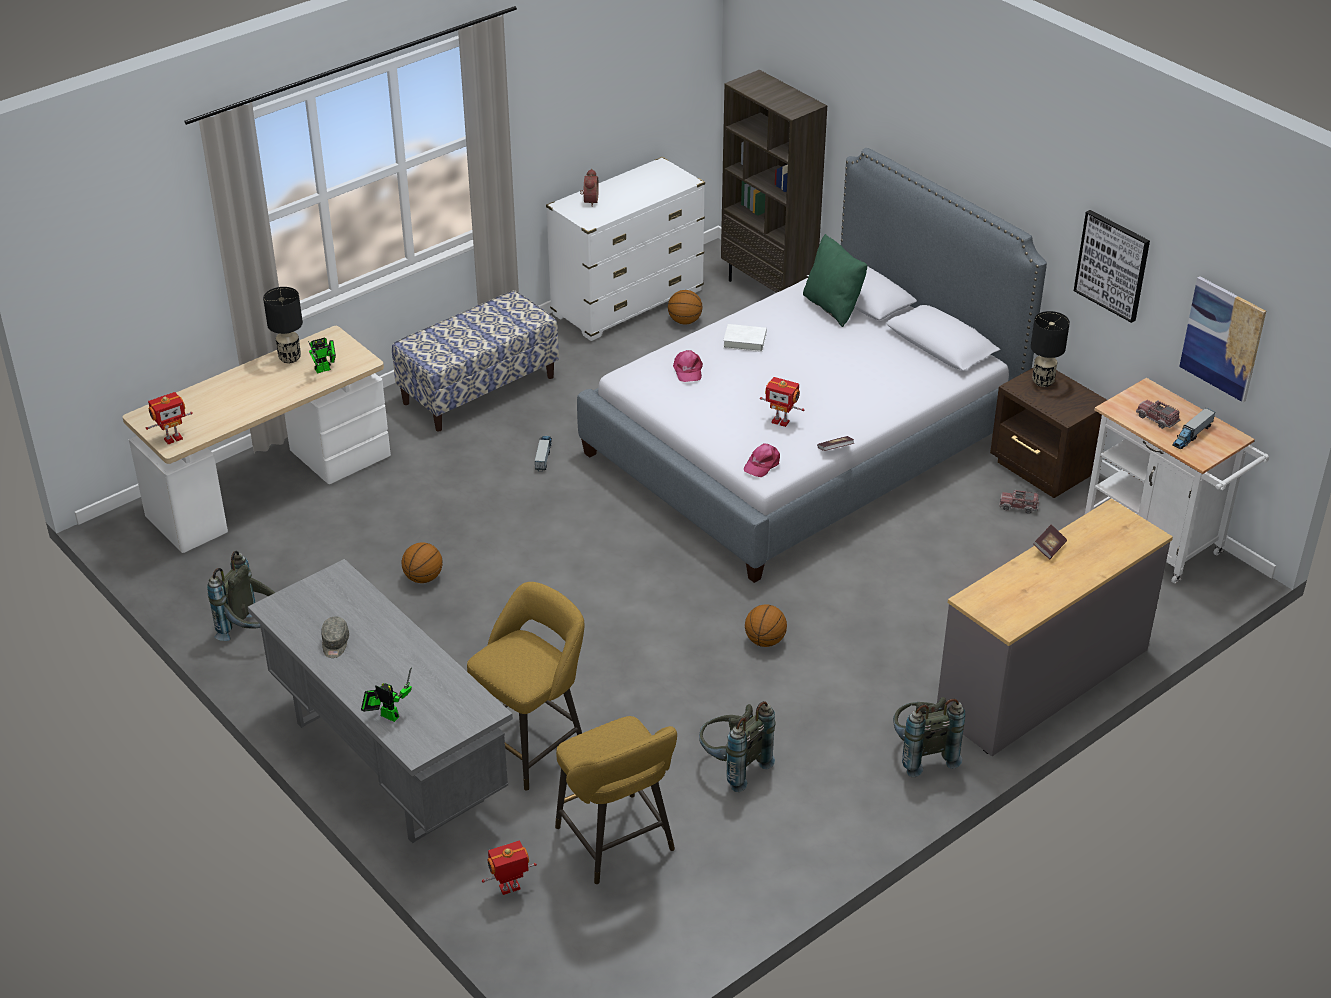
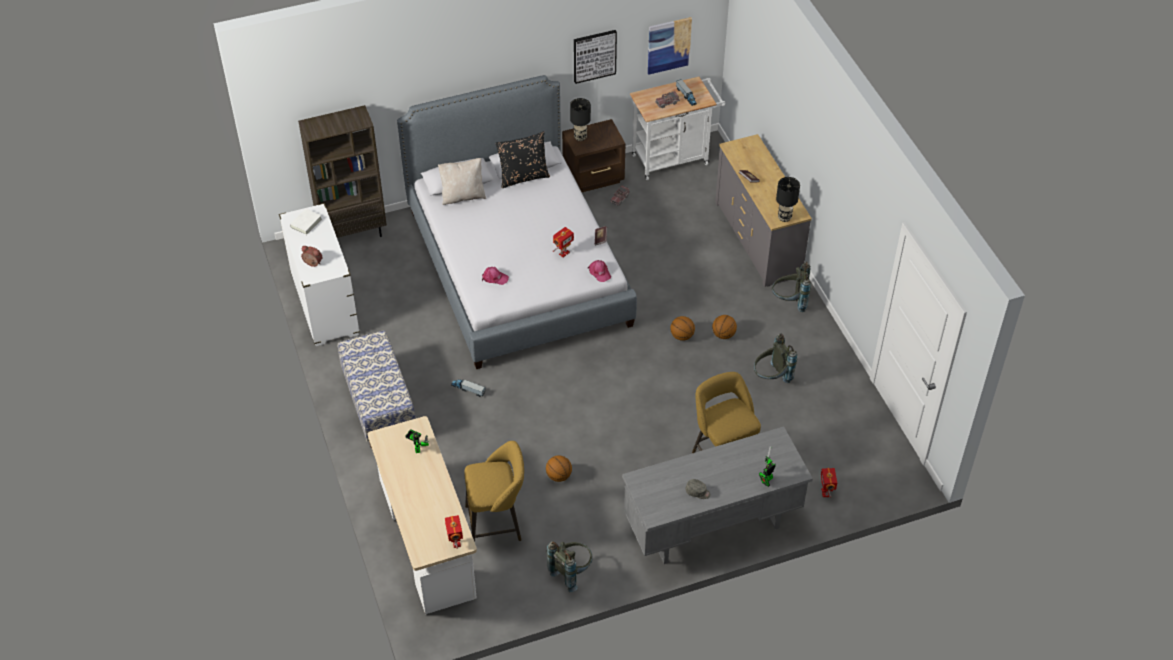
camera: 70 degrees left, 10 degrees up
black table lamp [263,287,303,363] -> black table lamp moved to [776,177,800,222]
yellow stool [555,716,677,884] -> yellow stool moved to [464,441,524,542]
basketball [668,290,702,324] -> basketball moved to [712,315,737,339]
white book [723,324,767,352] -> white book moved to [290,209,322,235]
green pillow [803,234,867,327] -> beige pillow [438,158,486,205]
none -> black pillow [495,131,550,188]

